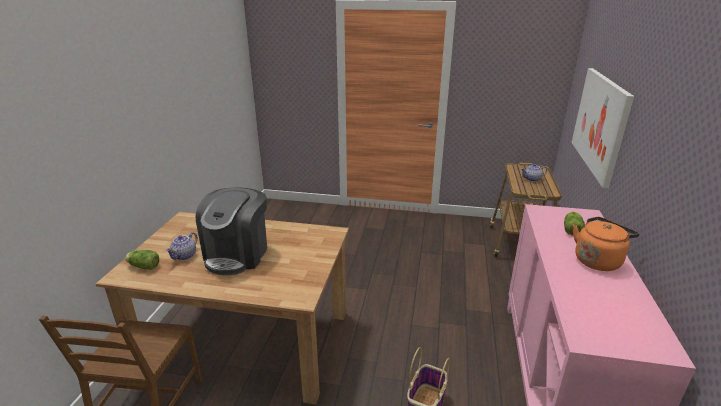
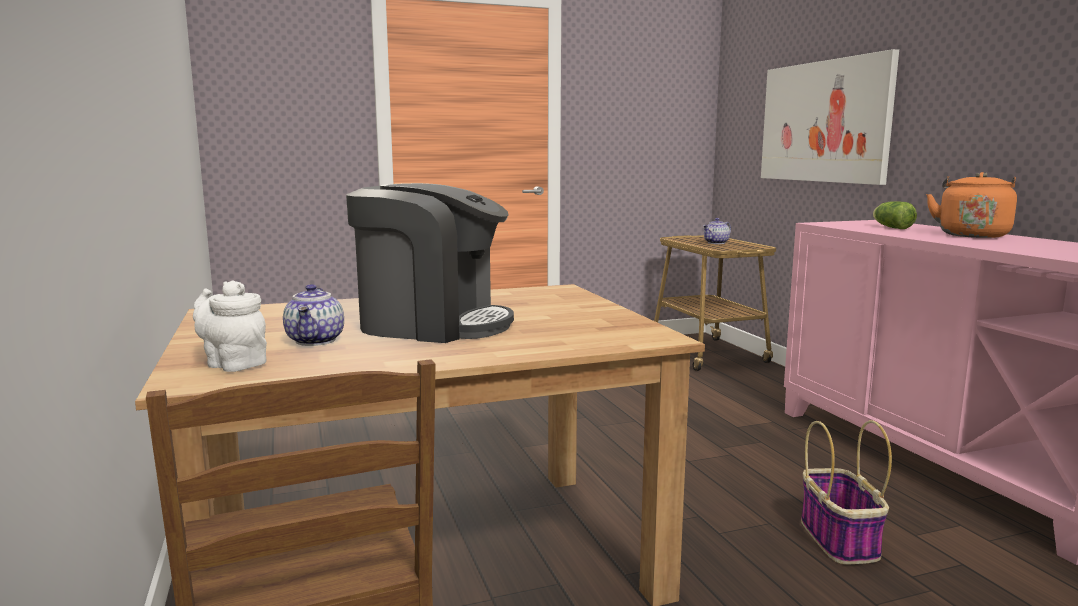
camera: 30 degrees left, 15 degrees down
lettuce [125,250,159,270] -> white teapot [193,280,267,372]
coffee machine [196,187,267,275] -> coffee machine turned 60 degrees counterclockwise [346,183,514,343]

